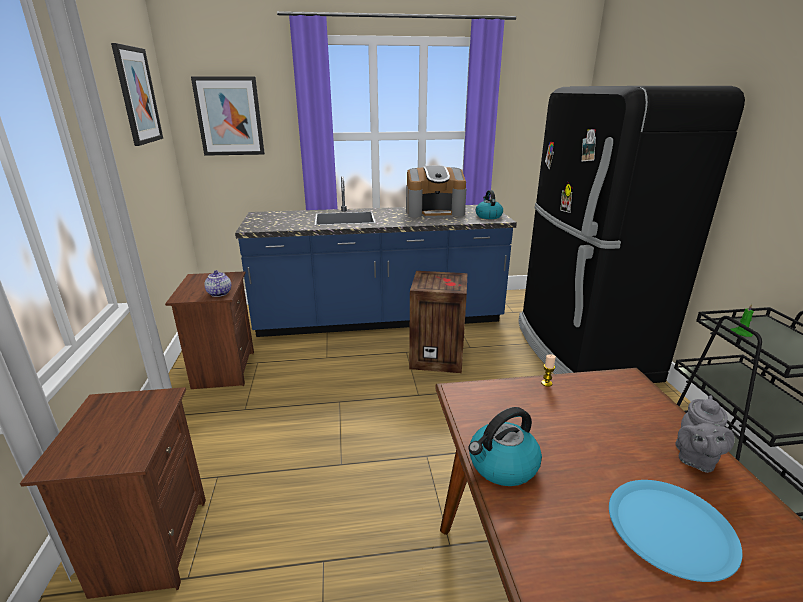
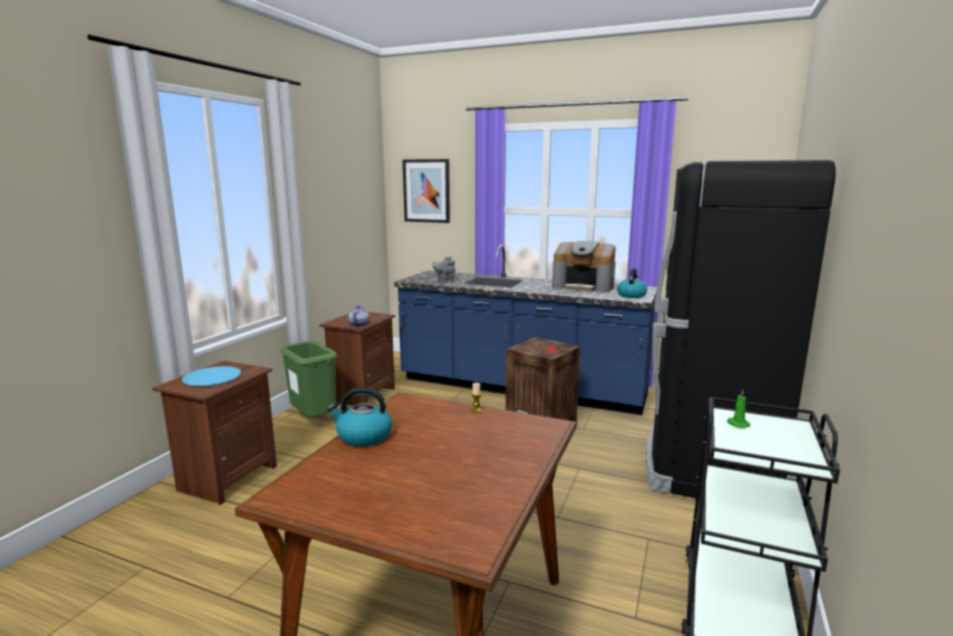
camera: 30 degrees right, 10 degrees down
picture [111,43,163,146] -> none
blue plate [609,480,742,582] -> blue plate moved to [182,366,241,386]
grey teapot [675,395,735,473] -> grey teapot moved to [433,257,455,282]
none -> green trash can [280,341,337,417]

